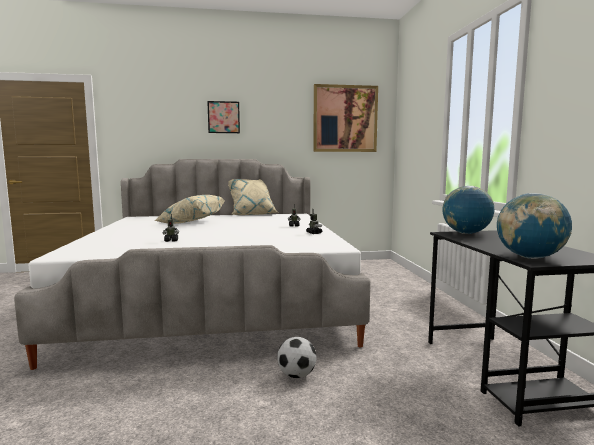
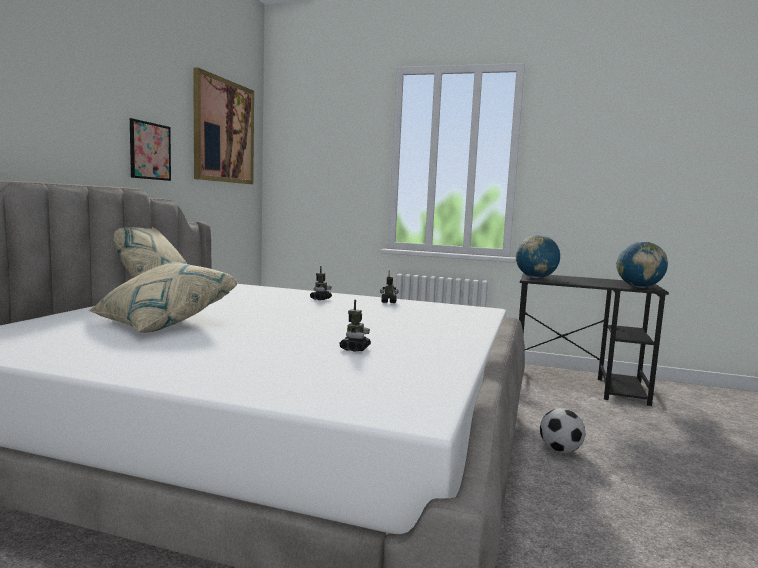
camera: 65 degrees left, 0 degrees up
picture [207,101,240,133] -> picture moved to [130,118,171,181]

